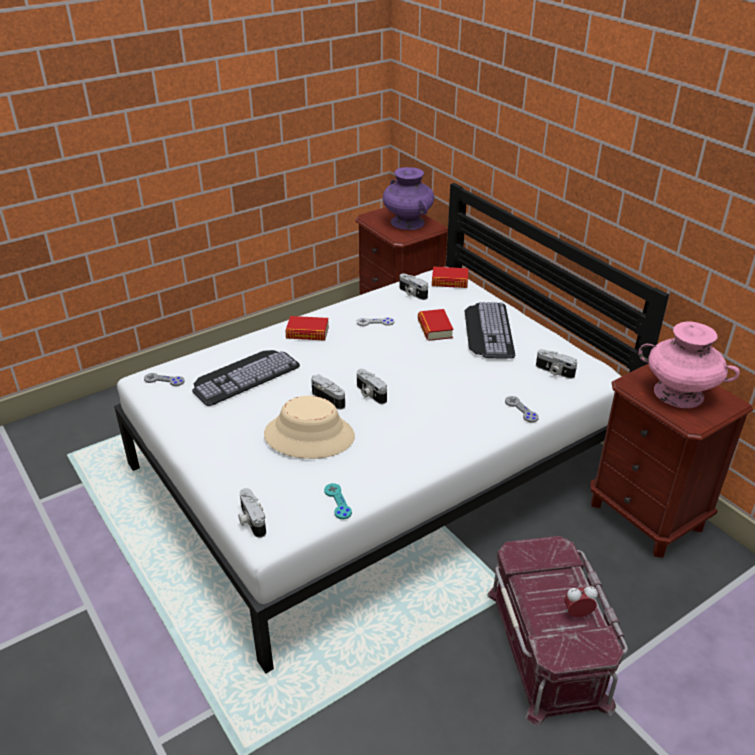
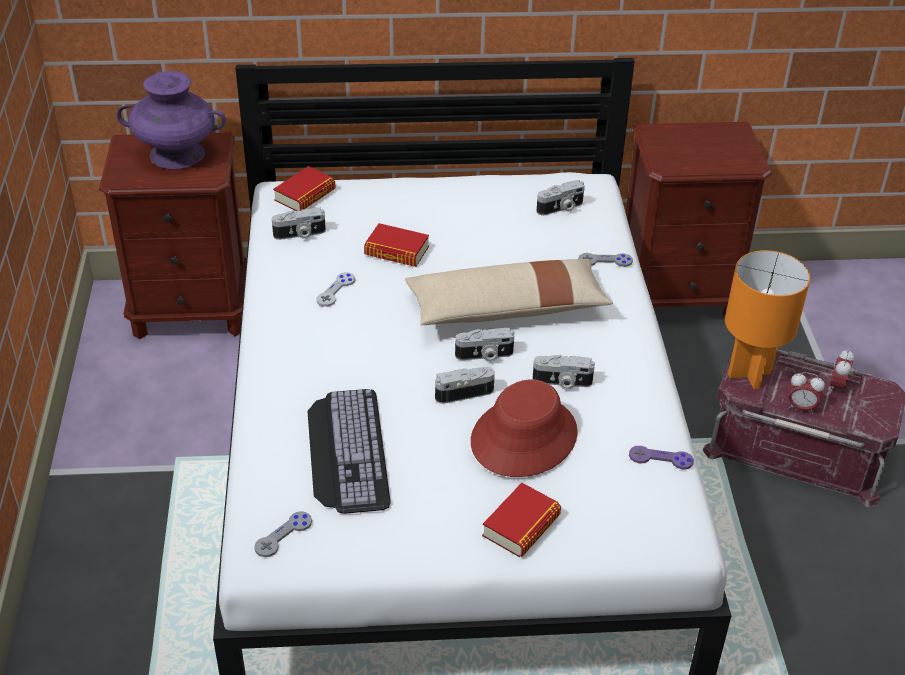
camera: 60 degrees left, 5 degrees up
camera [238,488,266,538] -> camera moved to [533,354,595,390]
beige hat [264,396,355,459] -> red hat [471,379,578,477]
book [286,316,329,341] -> book moved to [482,483,561,557]
turquoise game controller [324,483,352,519] -> purple game controller [629,446,694,469]
keyboard [465,302,515,359] -> none
pink vase [638,322,740,408] -> none
none -> beige pillow [405,259,613,325]
none -> orange table lamp [725,250,810,389]
none -> alarm clock [789,372,825,414]

